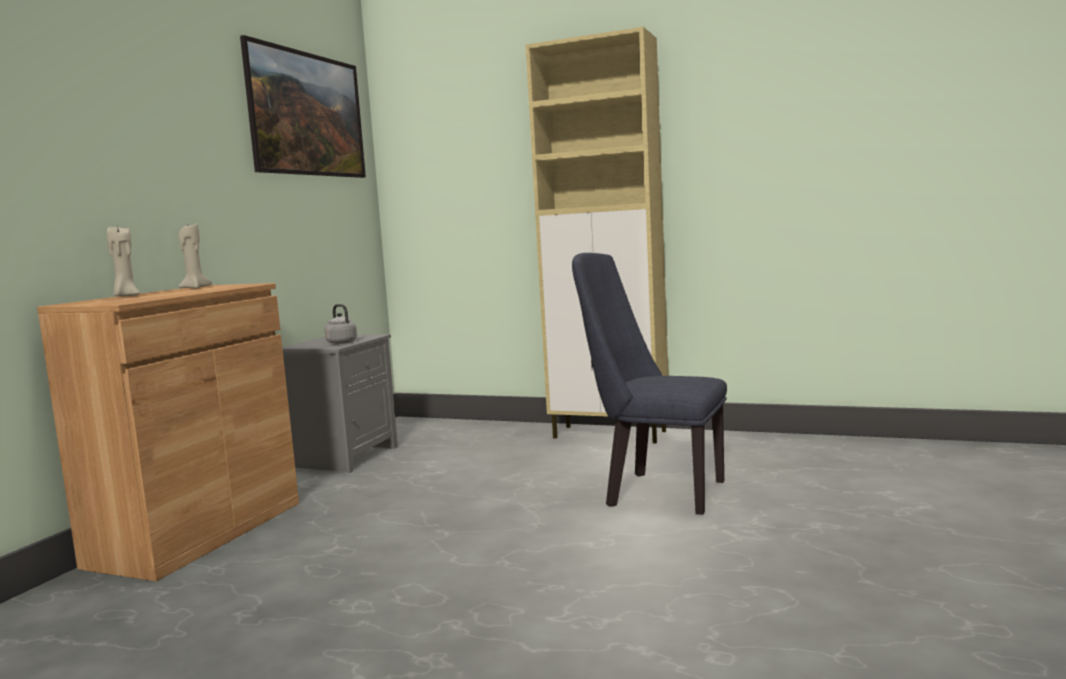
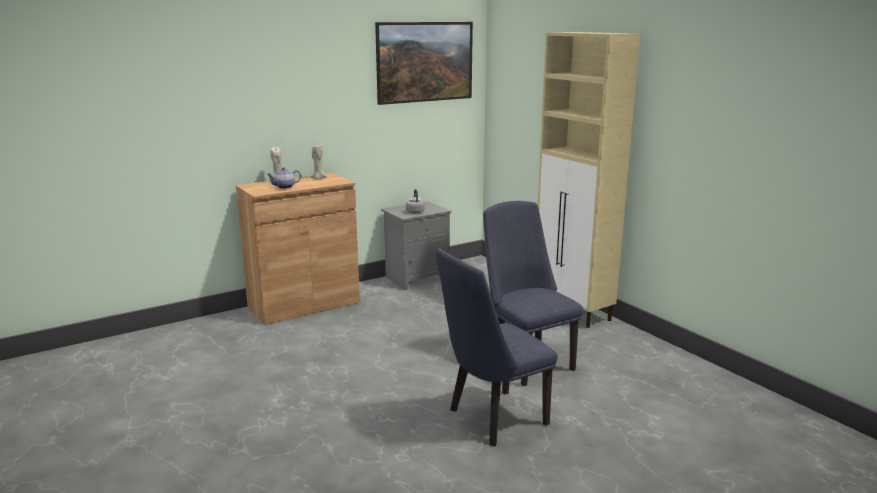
camera: 35 degrees right, 10 degrees up
none -> teapot [267,167,301,189]
none -> blue chair [436,248,558,446]

